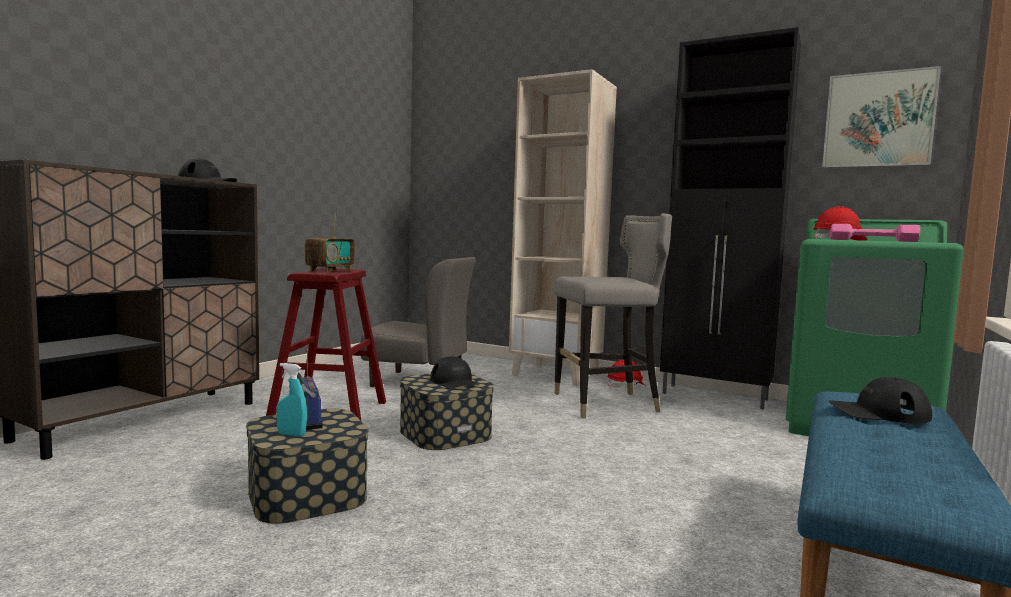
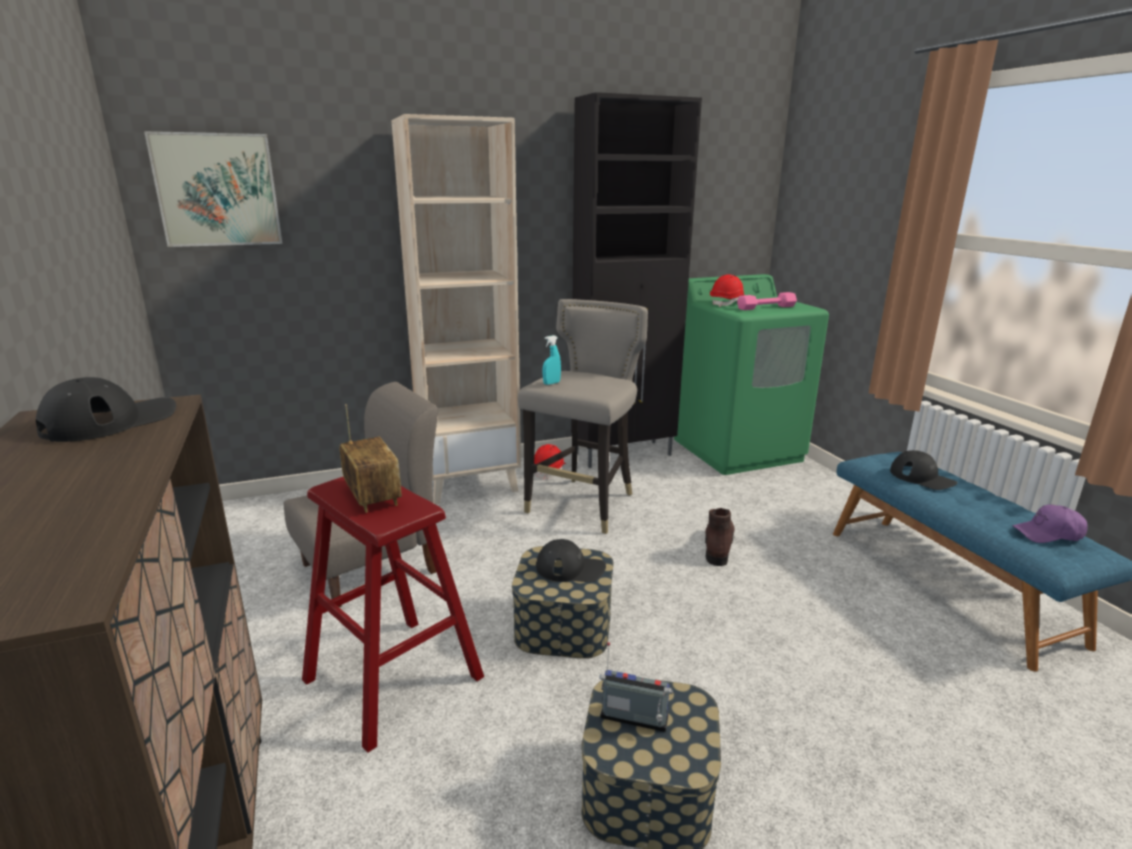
camera: 50 degrees left, 15 degrees up
turquoise spray bottle [276,363,307,436] -> turquoise spray bottle moved to [543,335,561,385]
picture [822,66,941,168] -> picture moved to [144,131,282,247]
black cap [828,377,932,424] -> black cap turned 90 degrees counterclockwise [890,450,958,490]
none -> brown boot [705,508,735,566]
none -> purple cap [1013,504,1088,543]

